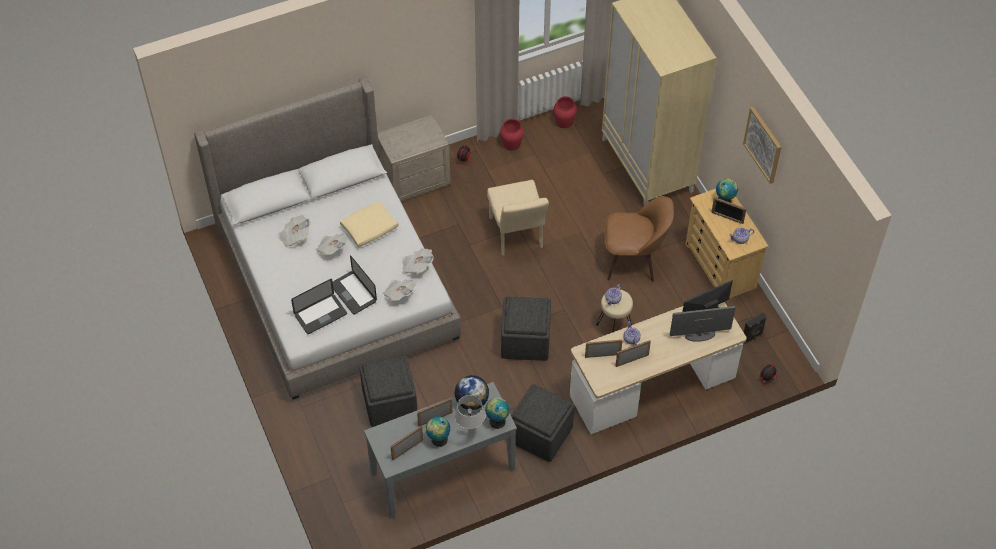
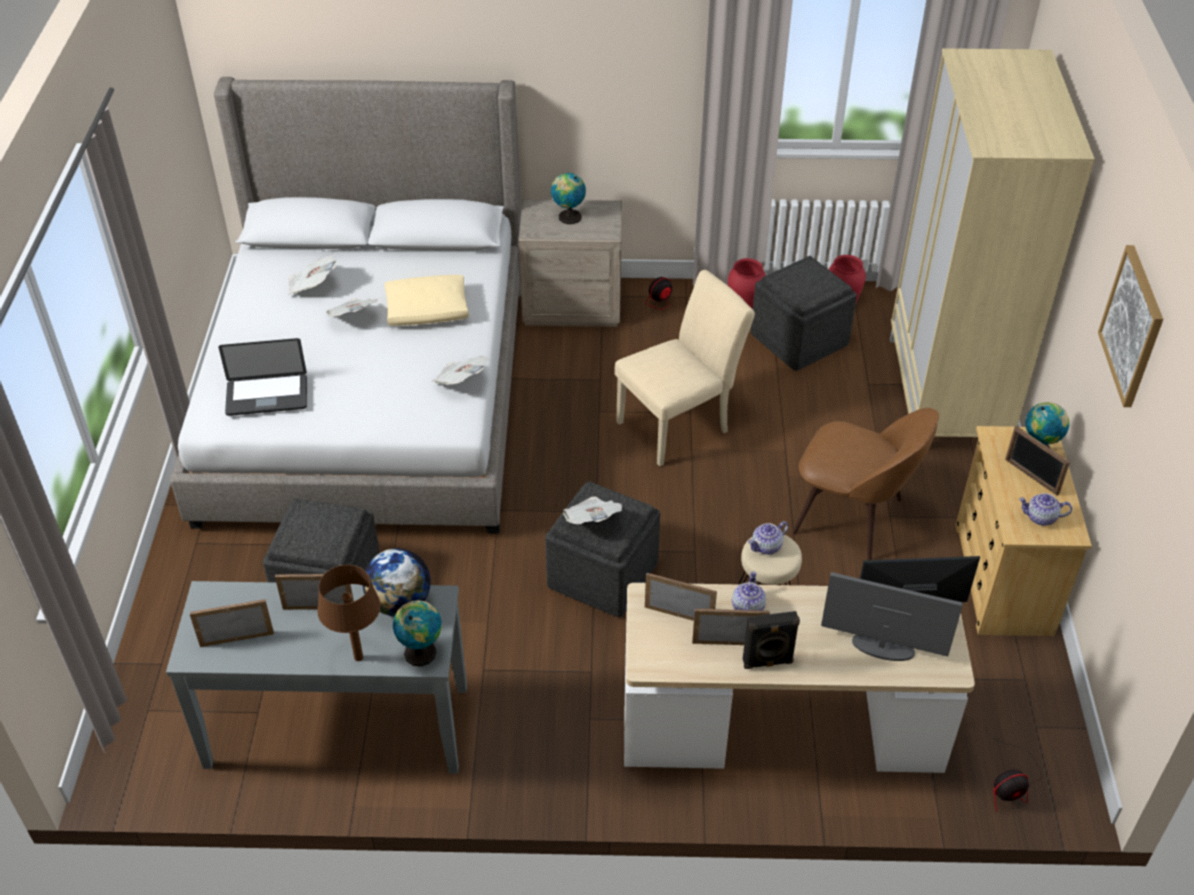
camera: 25 degrees right, 10 degrees down
laptop [333,255,377,315] -> none
newspaper [382,279,416,301] -> newspaper moved to [563,496,622,524]
globe [426,416,450,447] -> globe moved to [551,173,586,224]
grey table lamp [454,395,486,437] -> brown table lamp [317,565,381,661]
beige chair [487,180,549,256] -> beige chair turned 135 degrees counterclockwise [615,270,755,466]
grey ottoman [511,384,575,462] -> grey ottoman moved to [751,256,857,371]
black speaker [744,313,767,344] -> black speaker moved to [743,611,800,669]

